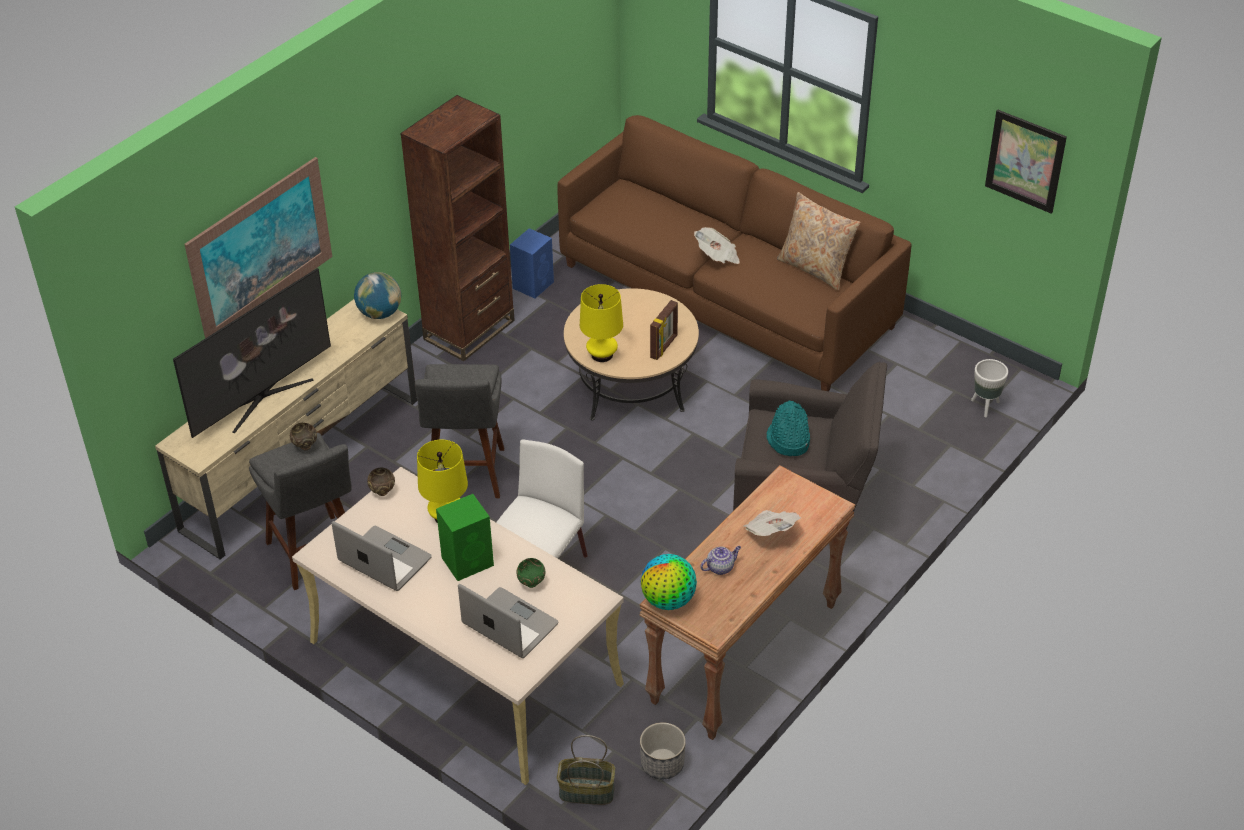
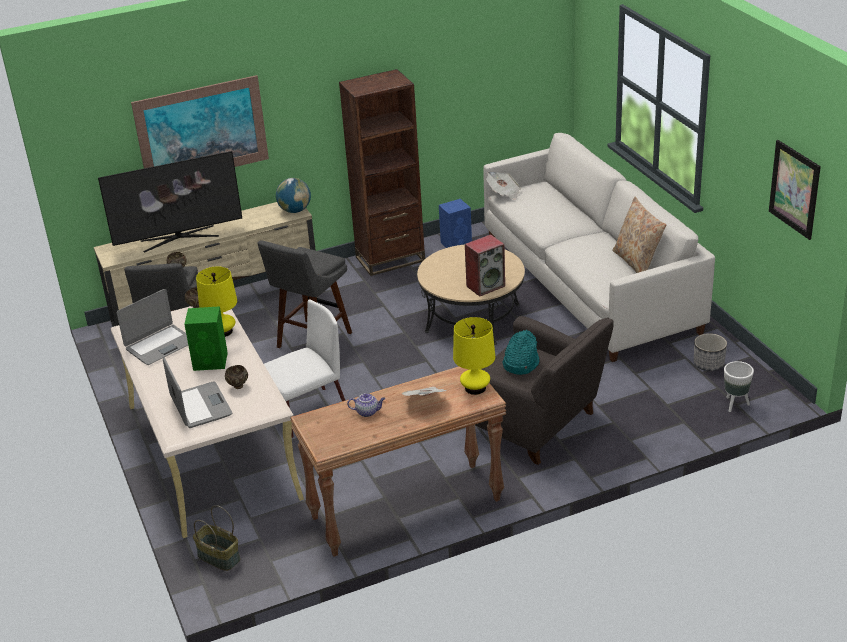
camera: 30 degrees right, 10 degrees down
laptop [331,521,432,591] -> laptop turned 75 degrees clockwise [117,289,188,365]
green bowl [516,558,545,588] -> brown bowl [225,365,248,389]
brown sofa [557,115,912,391] -> white sofa [483,133,715,362]
yellow table lamp [580,284,623,362] -> yellow table lamp moved to [453,317,495,395]
planter [640,722,686,779] -> planter moved to [694,333,727,371]
globe [641,554,697,610] -> none
picture frame [650,300,678,360] -> speaker [465,234,505,296]
newspaper [694,227,740,264] -> newspaper moved to [486,172,521,199]

